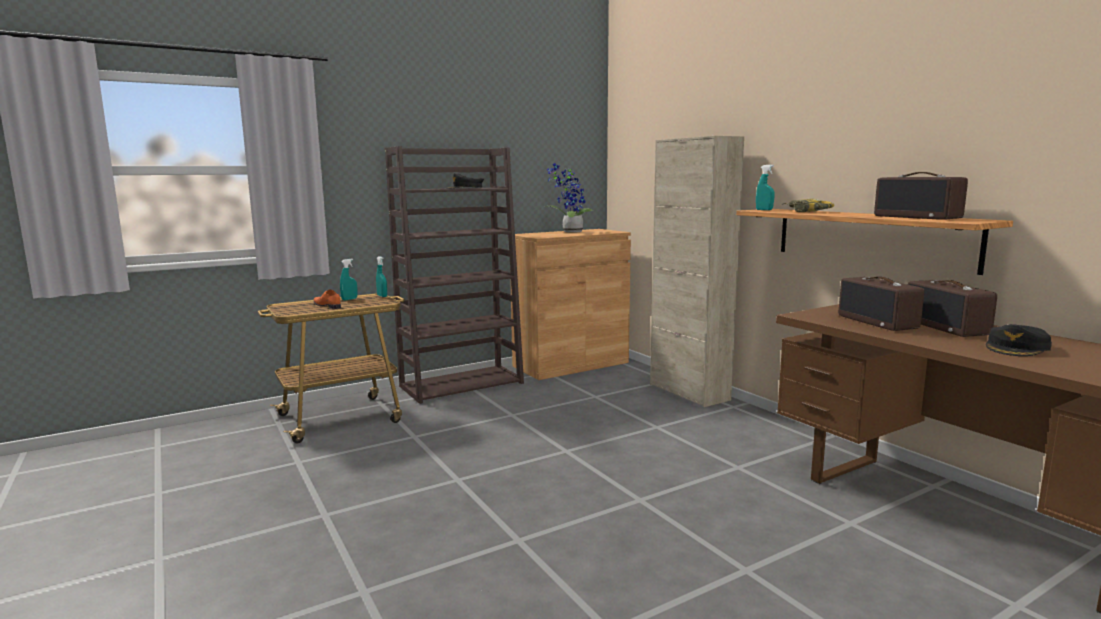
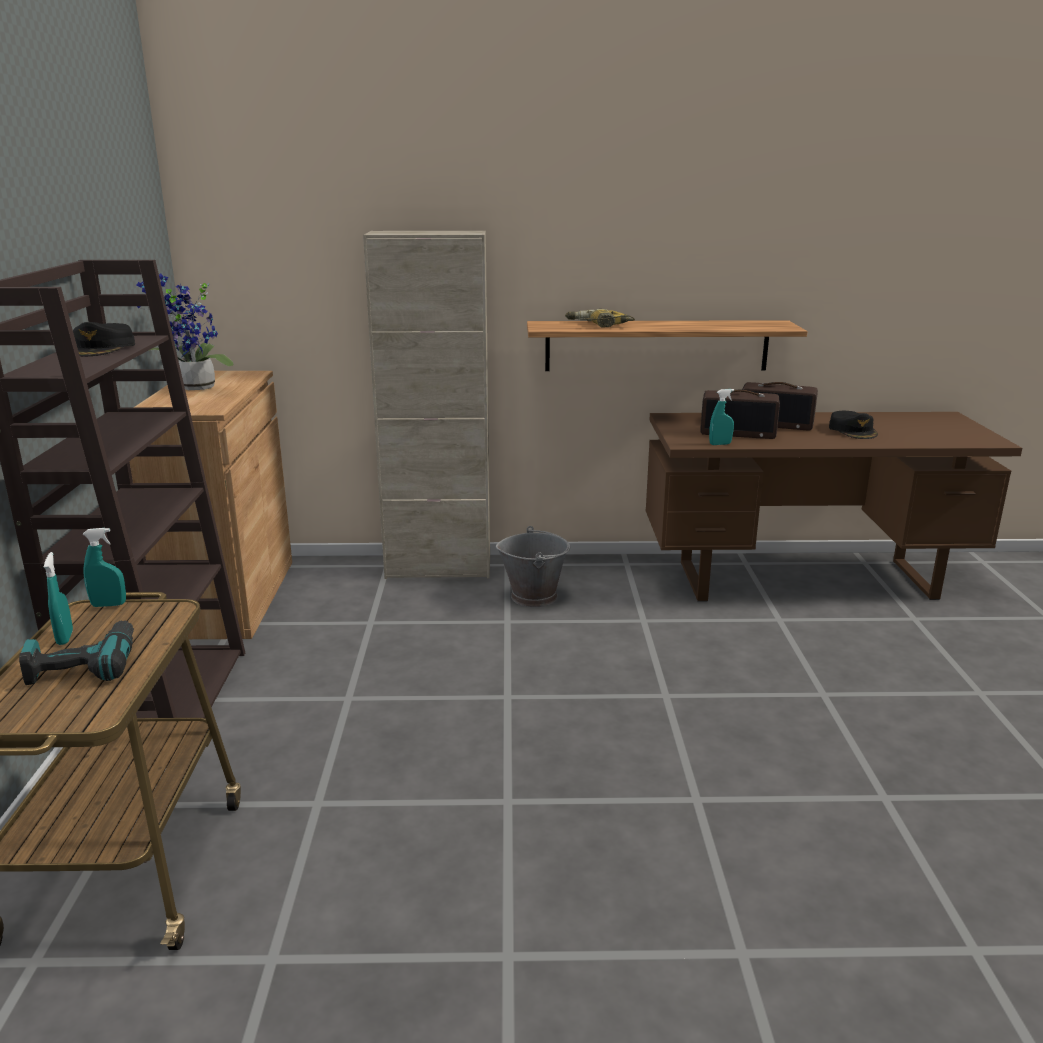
camera: 60 degrees left, 10 degrees up
orange shoe [314,289,341,309] -> power drill [19,620,134,685]
turquoise spray bottle [756,165,775,210] -> turquoise spray bottle moved to [709,389,734,445]
radio [874,172,968,220] -> none
none -> grey bucket [496,526,570,607]

